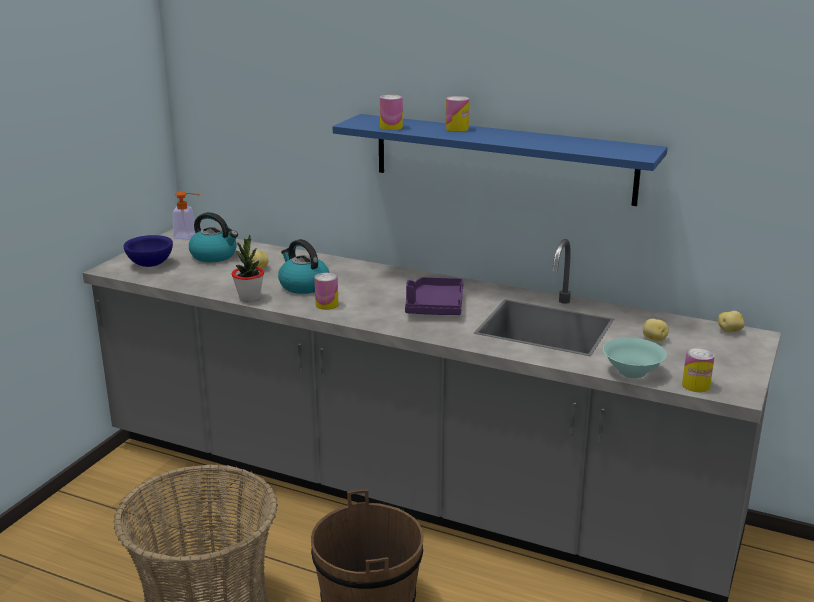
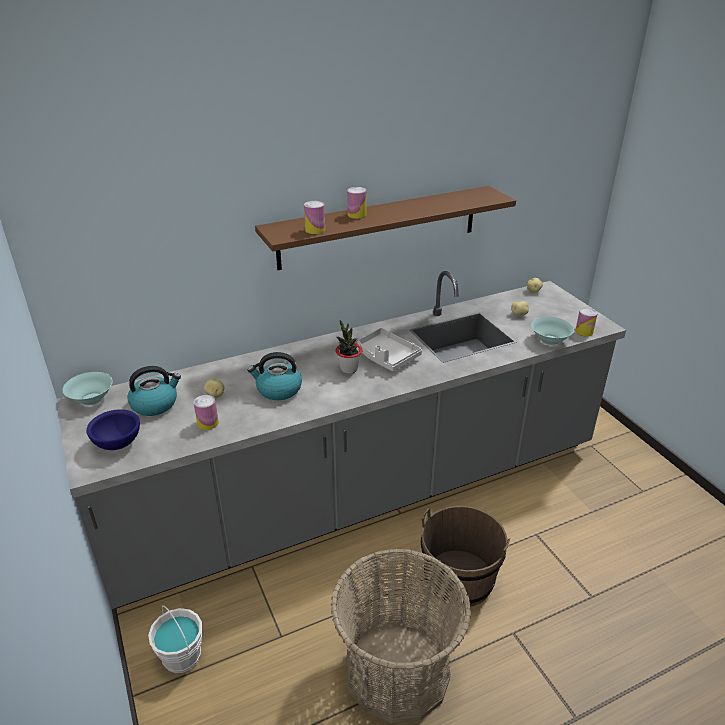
camera: 50 degrees left, 10 degrees up
soap dispenser [173,191,200,239] -> turquoise bowl [62,372,113,406]
potted plant [232,235,264,302] -> potted plant moved to [335,320,363,374]
can [314,273,339,310] -> can moved to [194,395,219,430]
blue shelf [333,114,668,206] -> brown shelf [255,186,516,270]
purple tray [405,277,464,315] -> grey tray [358,328,422,371]
none -> white bucket [148,606,202,673]

